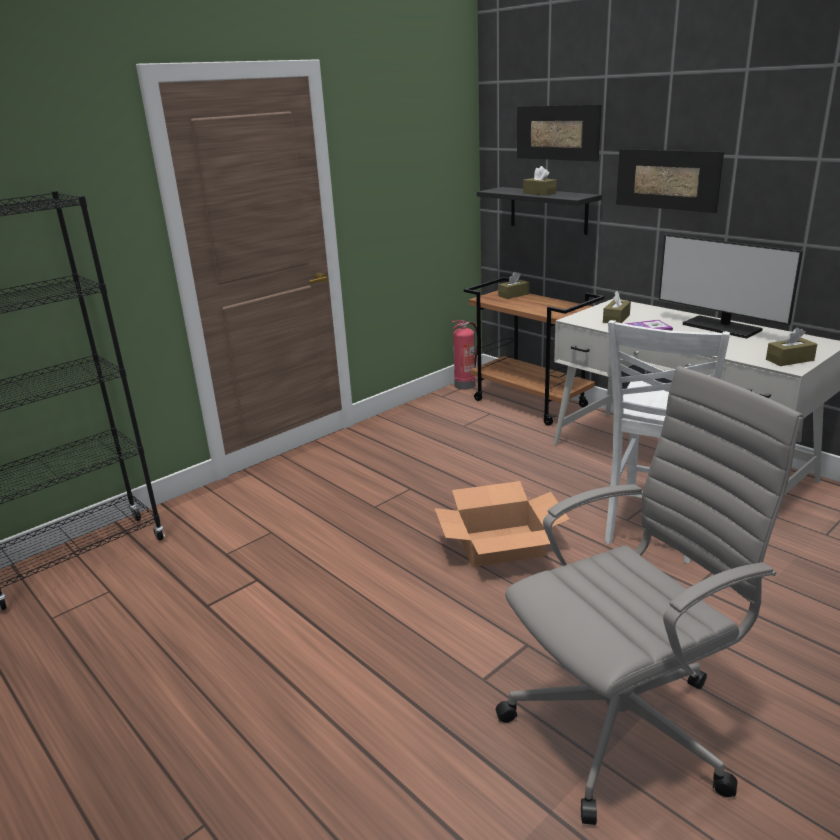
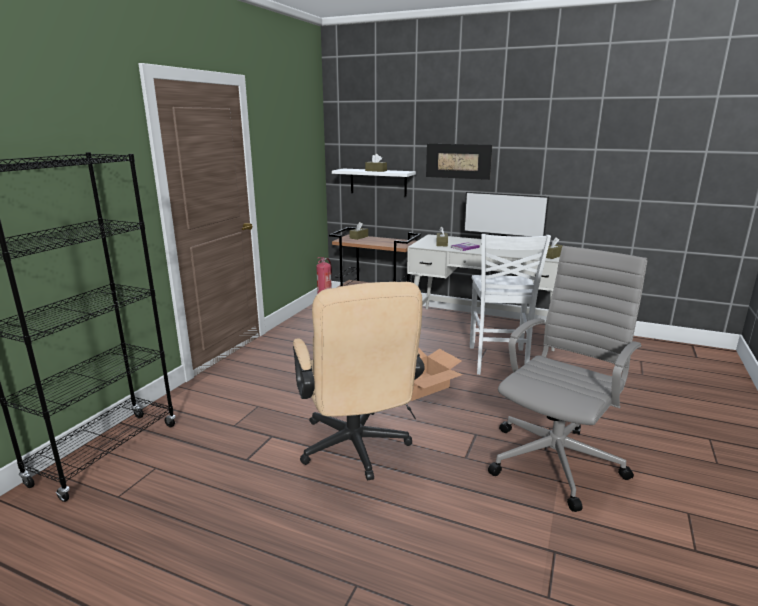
camera: 25 degrees left, 5 degrees down
black shelf [477,187,602,235] -> white shelf [332,168,416,196]
picture [517,105,602,162] -> none
none -> beige office chair [293,282,425,481]

